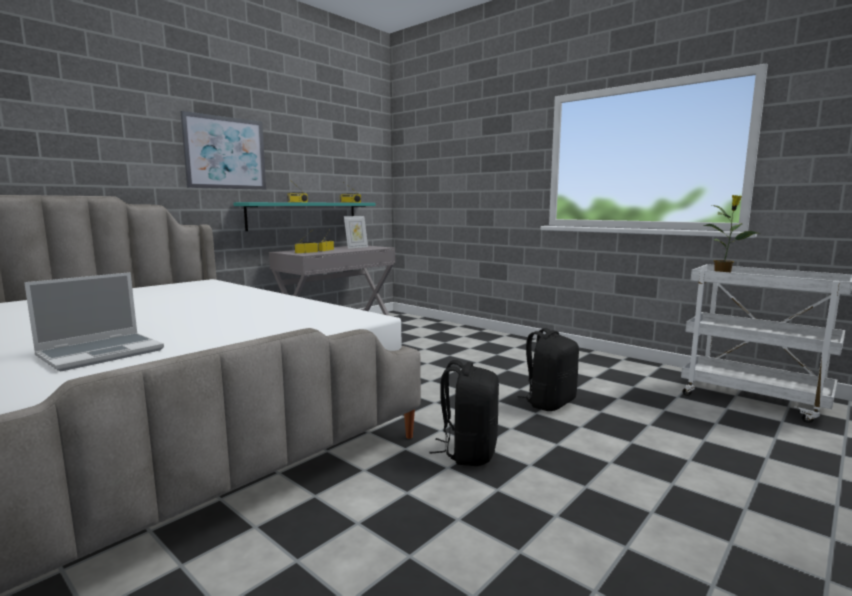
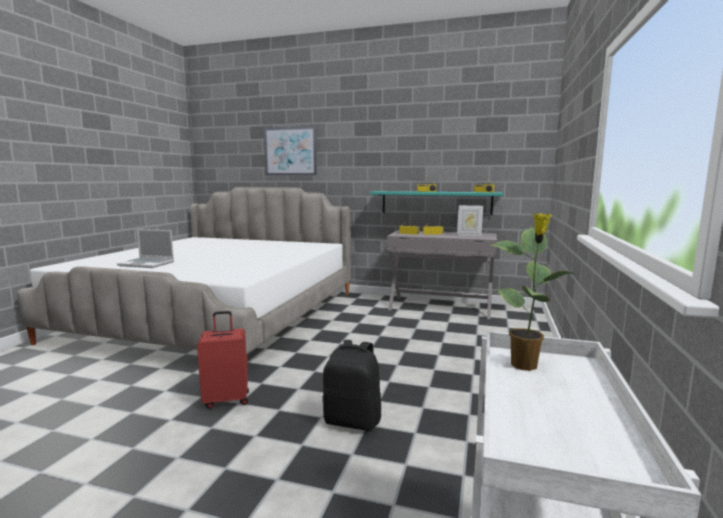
camera: 65 degrees right, 0 degrees up
picture [180,111,266,190] -> picture moved to [264,126,317,176]
black backpack [430,360,499,466] -> red suitcase [197,311,249,409]

